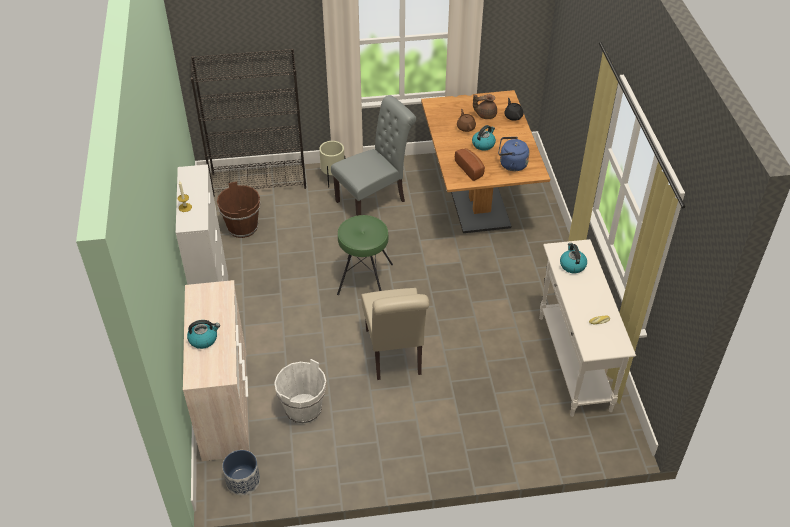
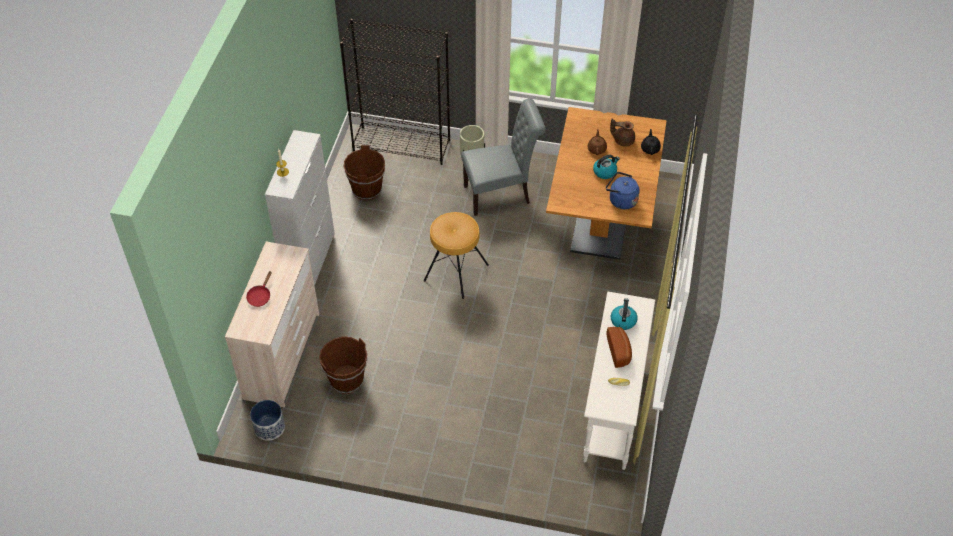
camera: 20 degrees right, 5 degrees up
kettle [187,320,220,349] -> red frying pan [246,271,272,307]
white bucket [274,359,326,424] -> brown bucket [319,337,368,394]
green stool [337,215,393,295] -> brown stool [424,212,489,299]
beige chair [361,288,429,380] -> none
bread [455,148,485,181] -> bread moved to [606,327,632,368]

